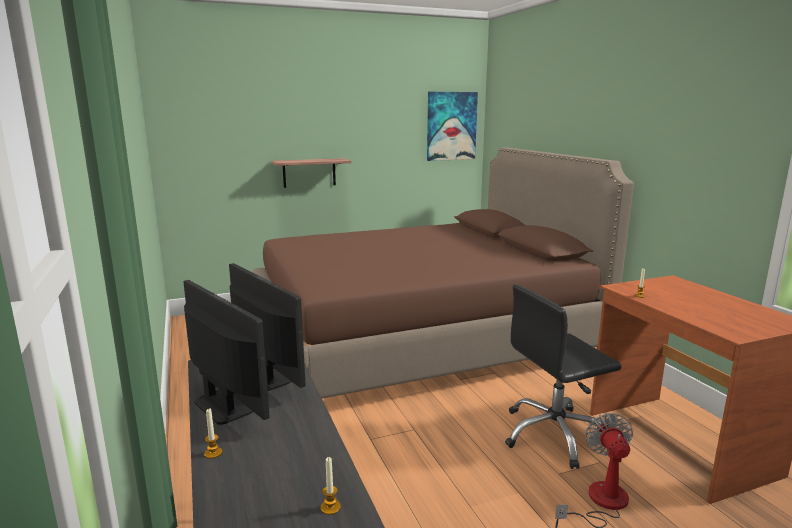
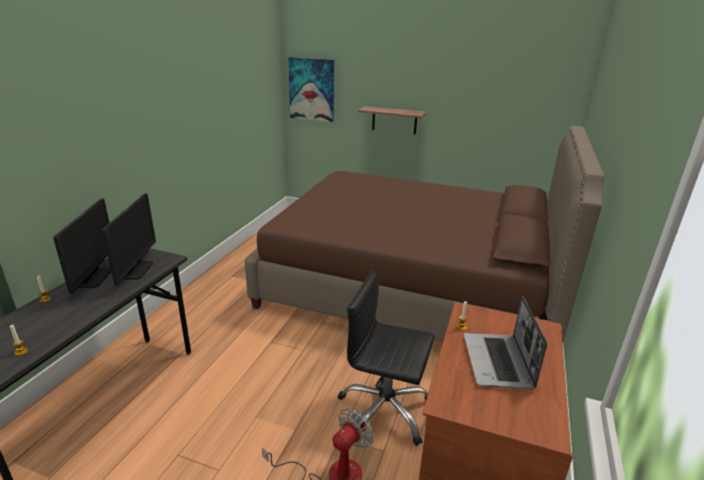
camera: 40 degrees right, 10 degrees up
picture [427,92,478,161] -> picture moved to [288,57,334,122]
none -> laptop [464,296,547,390]

